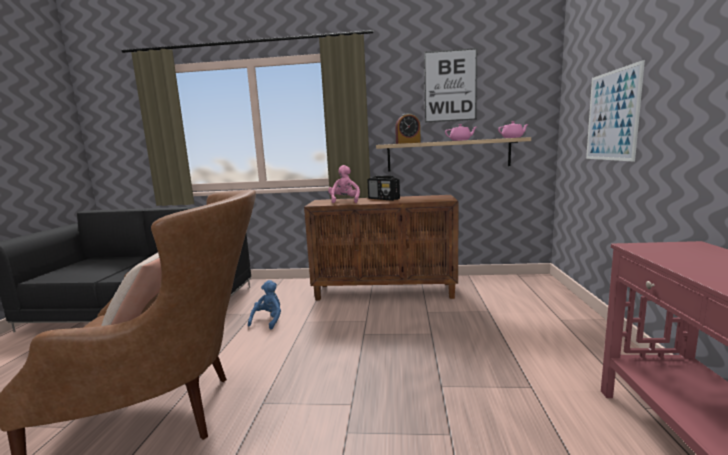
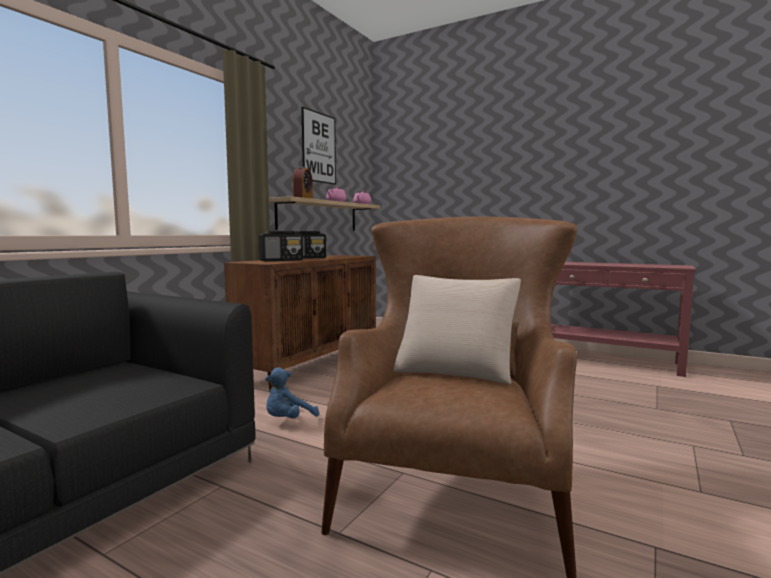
camera: 65 degrees left, 5 degrees down
blue plush toy [248,280,281,330] -> blue plush toy turned 90 degrees counterclockwise [265,368,319,418]
pink plush toy [328,165,360,203] -> radio [258,231,303,261]
picture [586,60,645,161] -> none

